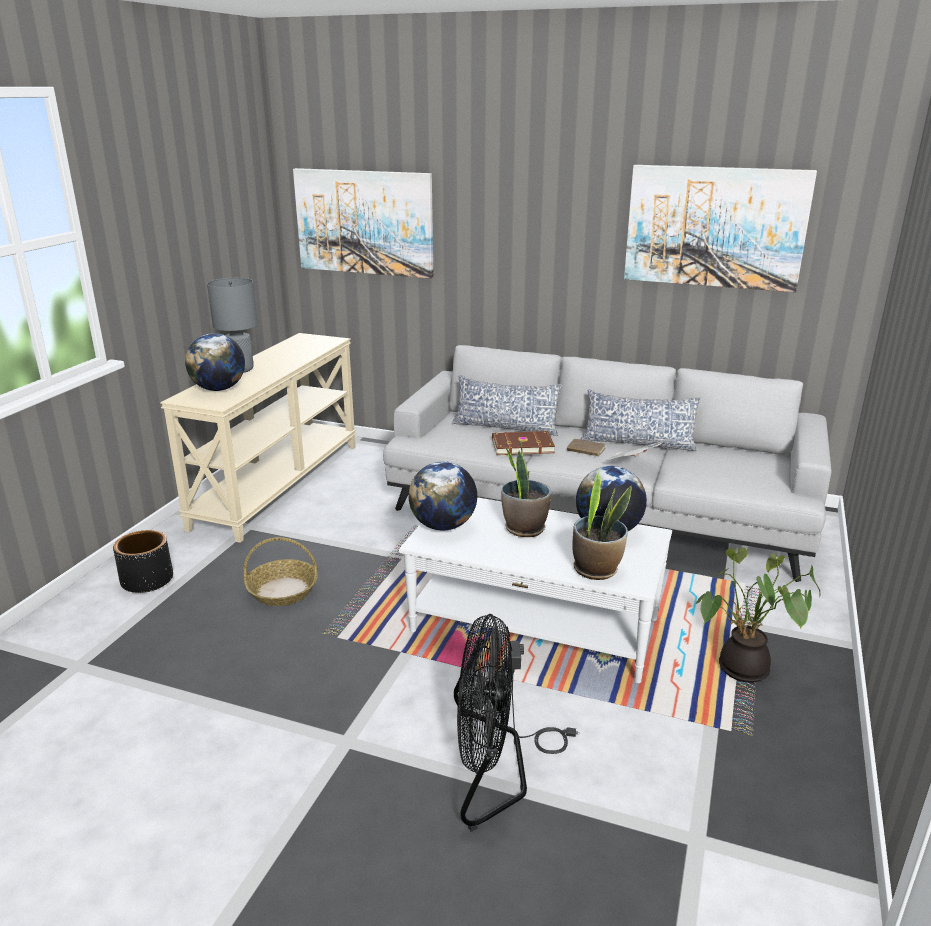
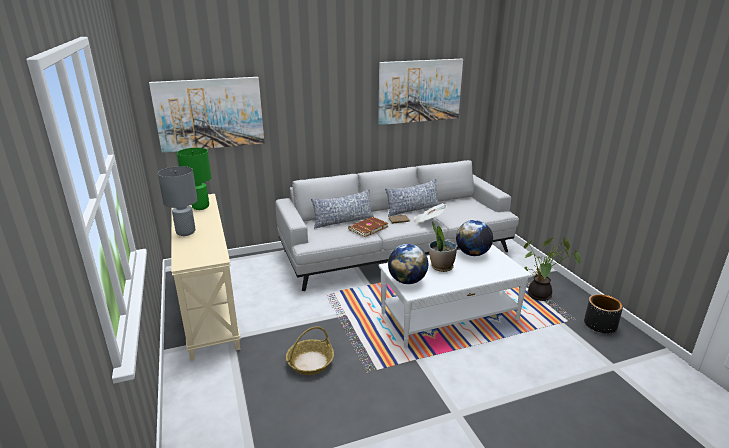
camera: 40 degrees left, 0 degrees up
black planter [113,530,173,593] -> black planter moved to [584,294,623,334]
globe [185,333,245,391] -> none
black fan [454,614,579,832] -> none
potted plant [572,470,632,580] -> none
none -> green table lamp [177,148,212,210]

